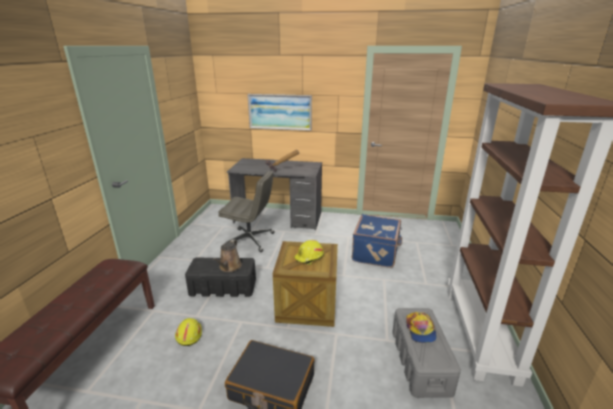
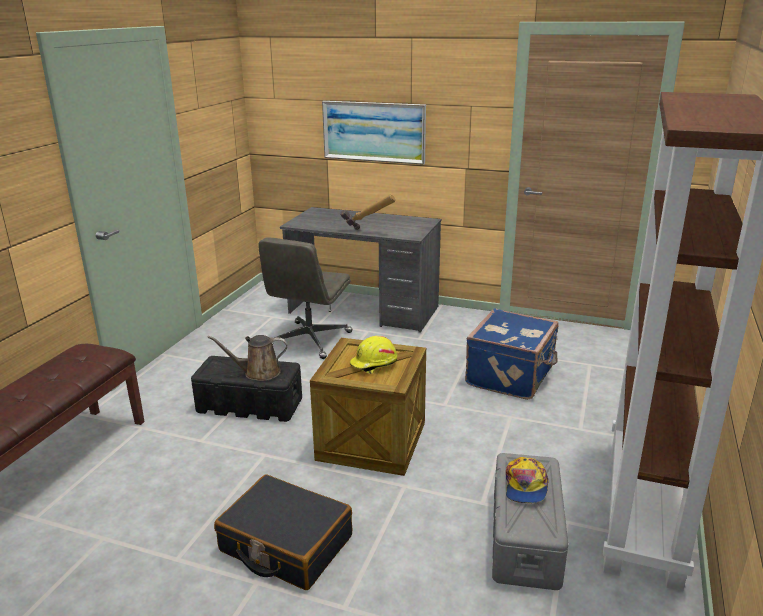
camera: 10 degrees right, 0 degrees up
yellow hard hat [175,318,202,346] -> none
brown watering can [213,239,242,272] -> brown watering can turned 60 degrees clockwise [207,335,287,381]
grey office chair [218,171,274,252] -> grey office chair turned 90 degrees clockwise [258,238,352,359]

